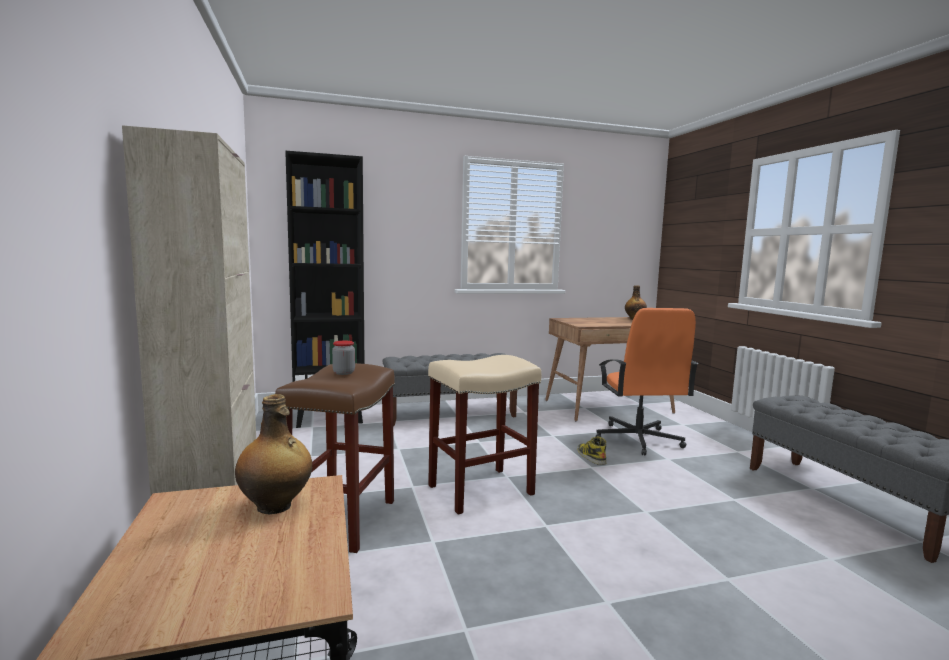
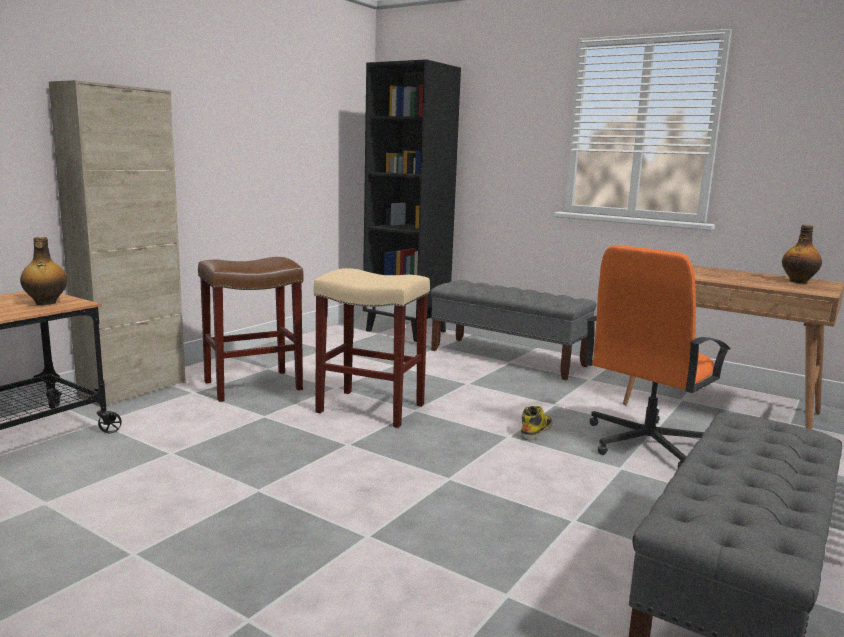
camera: 50 degrees right, 5 degrees up
jar [332,341,355,375] -> none

